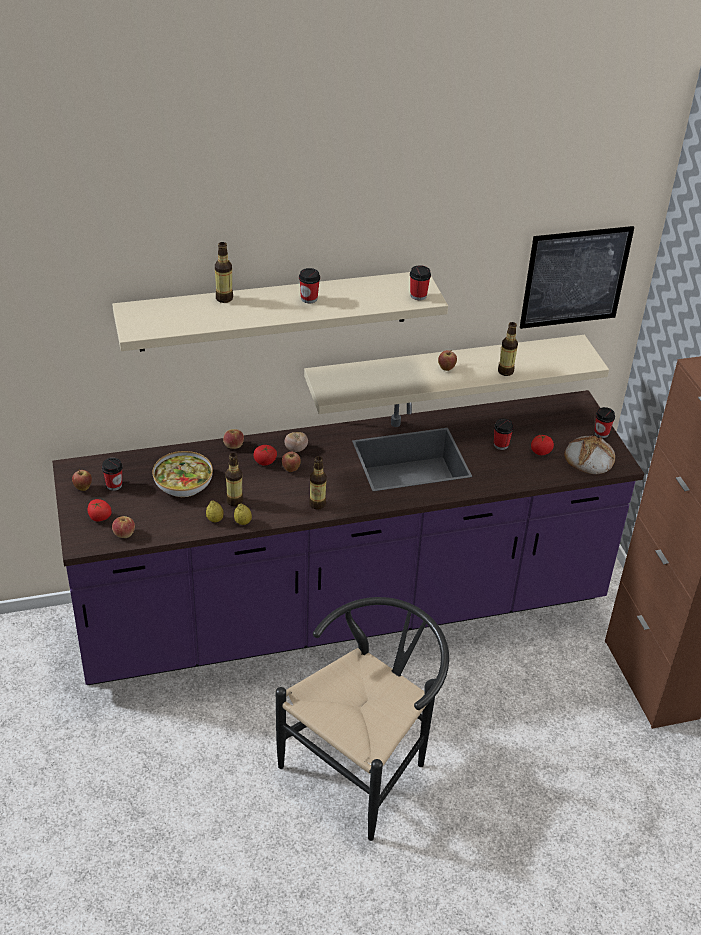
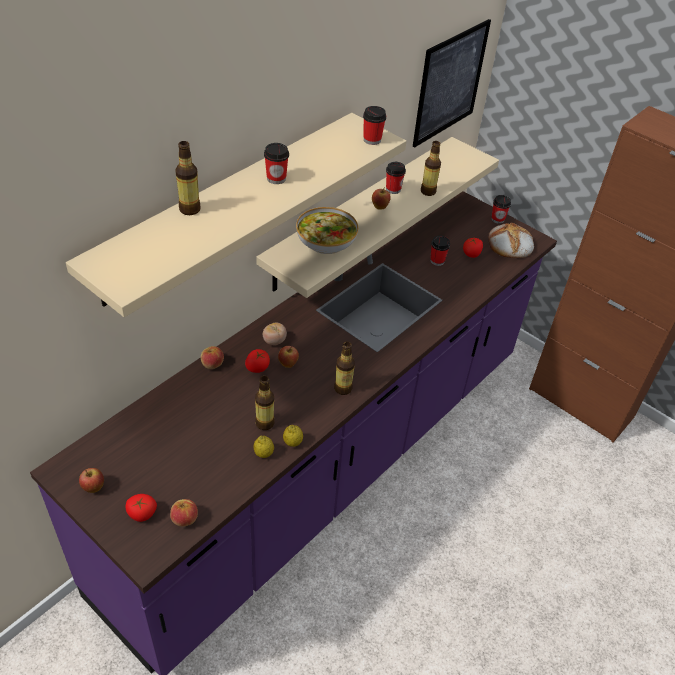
camera: 35 degrees left, 5 degrees up
cup [102,458,123,491] -> cup moved to [386,162,406,194]
bowl [152,451,213,497] -> bowl moved to [296,207,358,254]
black chair [276,597,449,841] -> none

